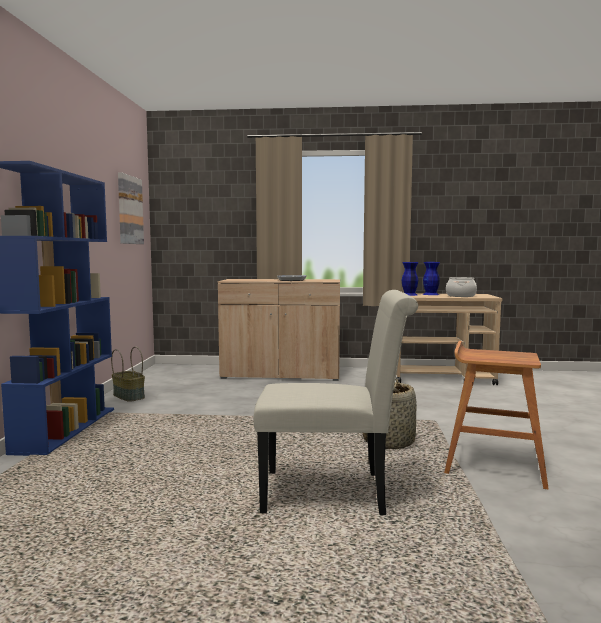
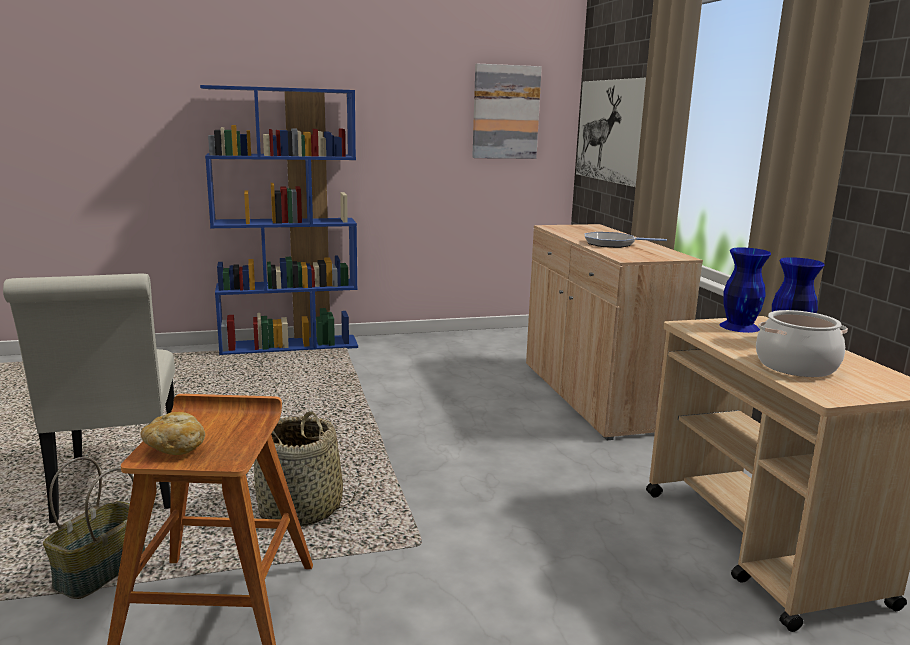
camera: 70 degrees right, 10 degrees up
basket [111,347,145,402] -> basket moved to [43,457,145,599]
none -> bread [140,412,205,455]
none -> picture [576,78,646,187]

